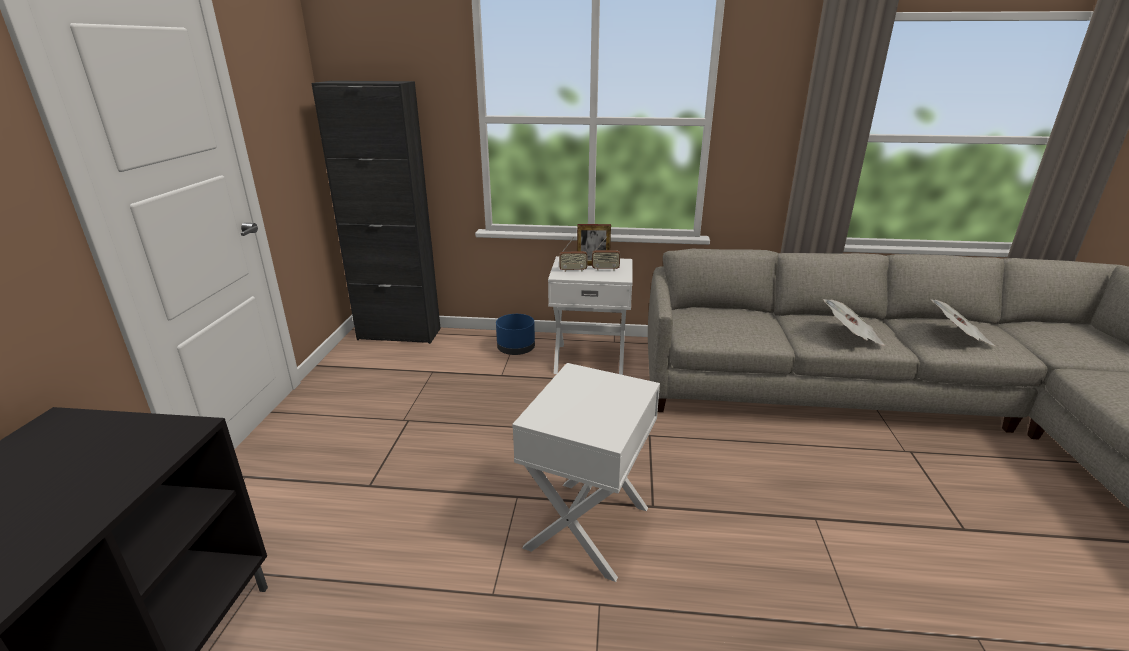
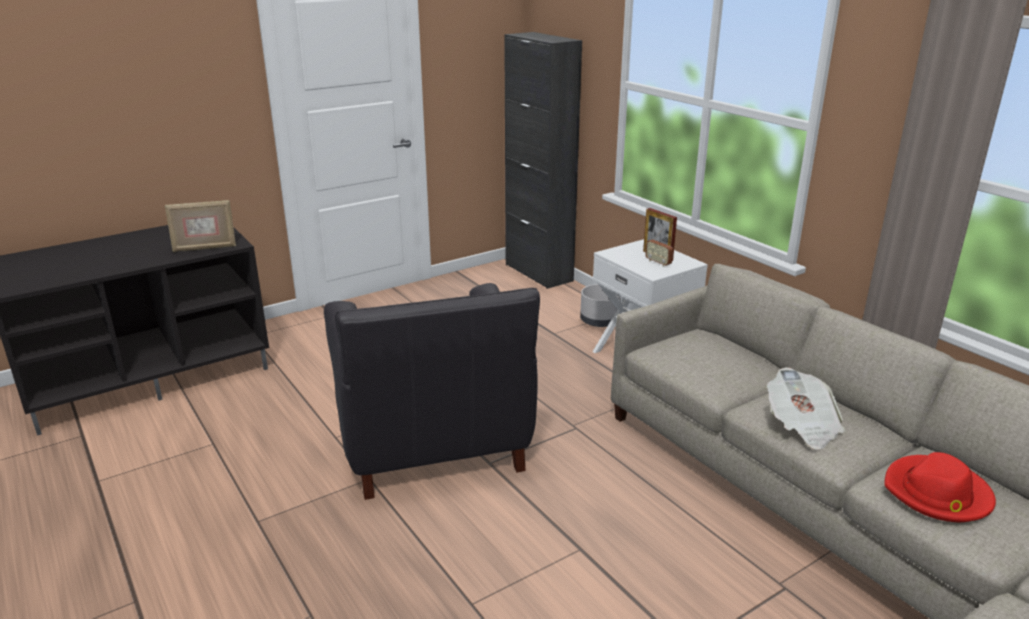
camera: 50 degrees right, 0 degrees up
blue planter [496,314,535,355] -> grey planter [580,284,621,327]
white side table [512,363,660,582] -> black armchair [324,283,540,500]
radio [559,237,588,272] -> none
newspaper [930,299,995,346] -> red hat [884,452,996,522]
none -> picture frame [165,200,236,252]

